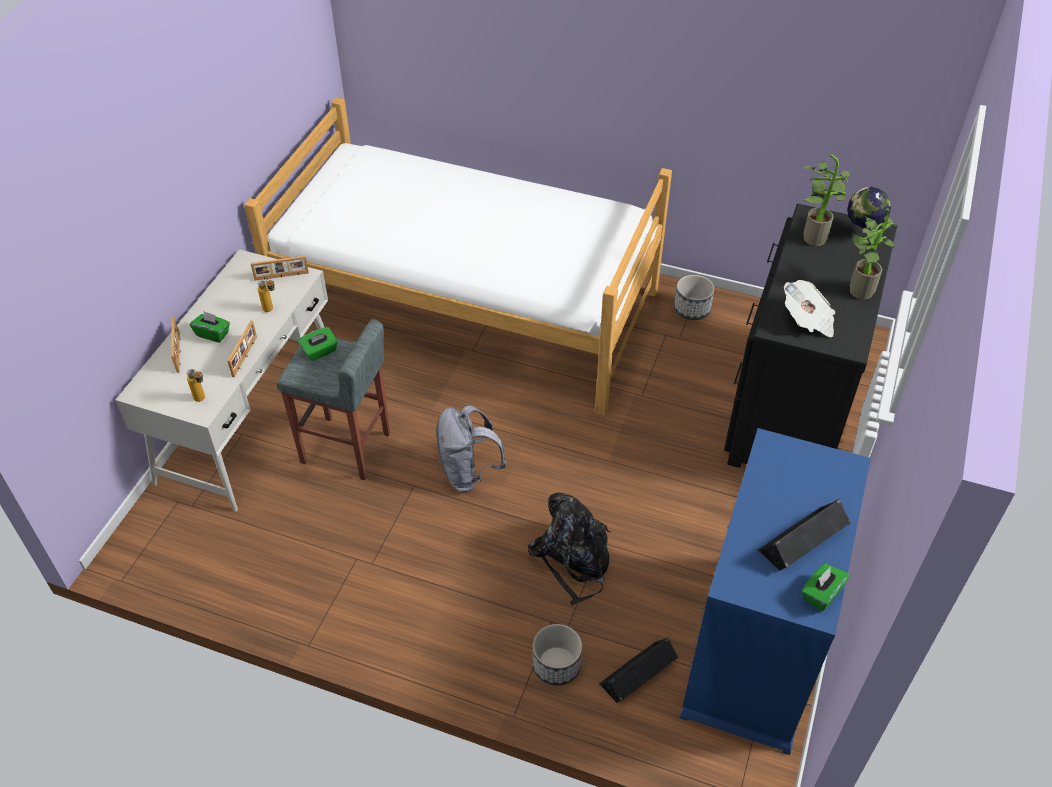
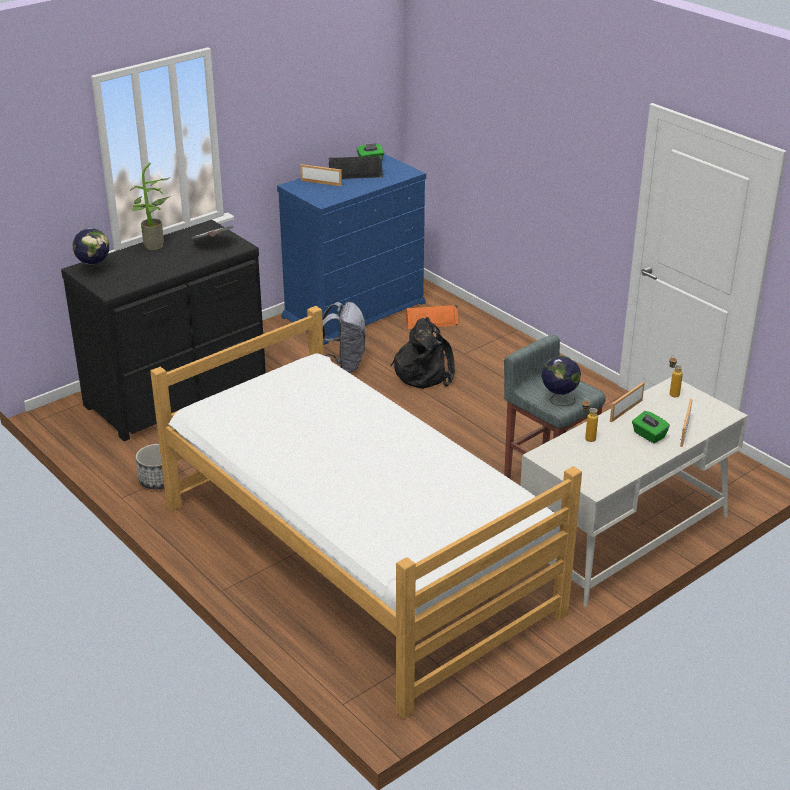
camera: 150 degrees left, 15 degrees down
picture frame [251,256,309,281] -> picture frame moved to [300,164,342,186]
green tissue box [298,327,338,361] -> globe [541,355,581,406]
grey backpack [436,405,506,492] -> grey backpack moved to [322,302,365,373]
planter [533,624,582,686] -> none
black speaker [599,637,679,703] -> orange speaker [405,305,459,329]
potted plant [801,154,852,246] -> none

